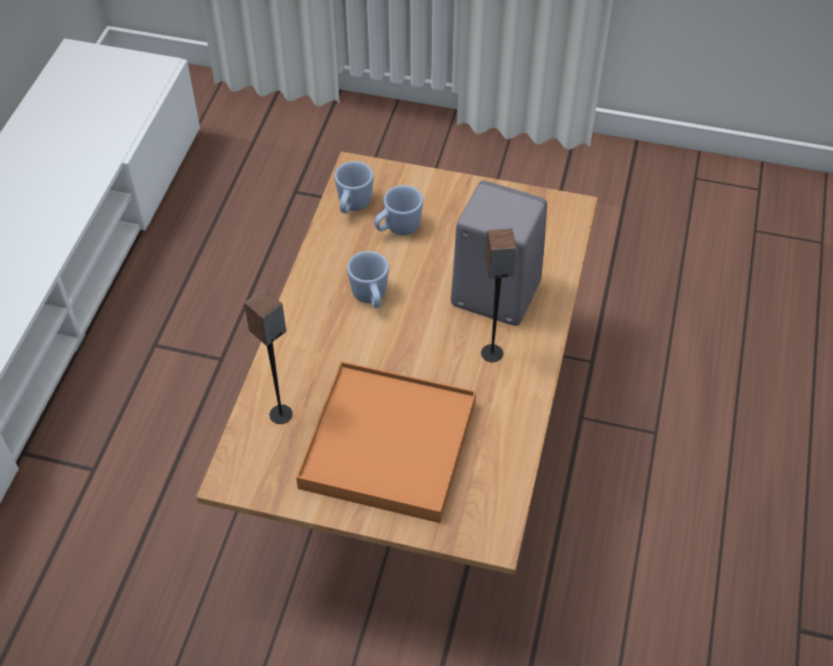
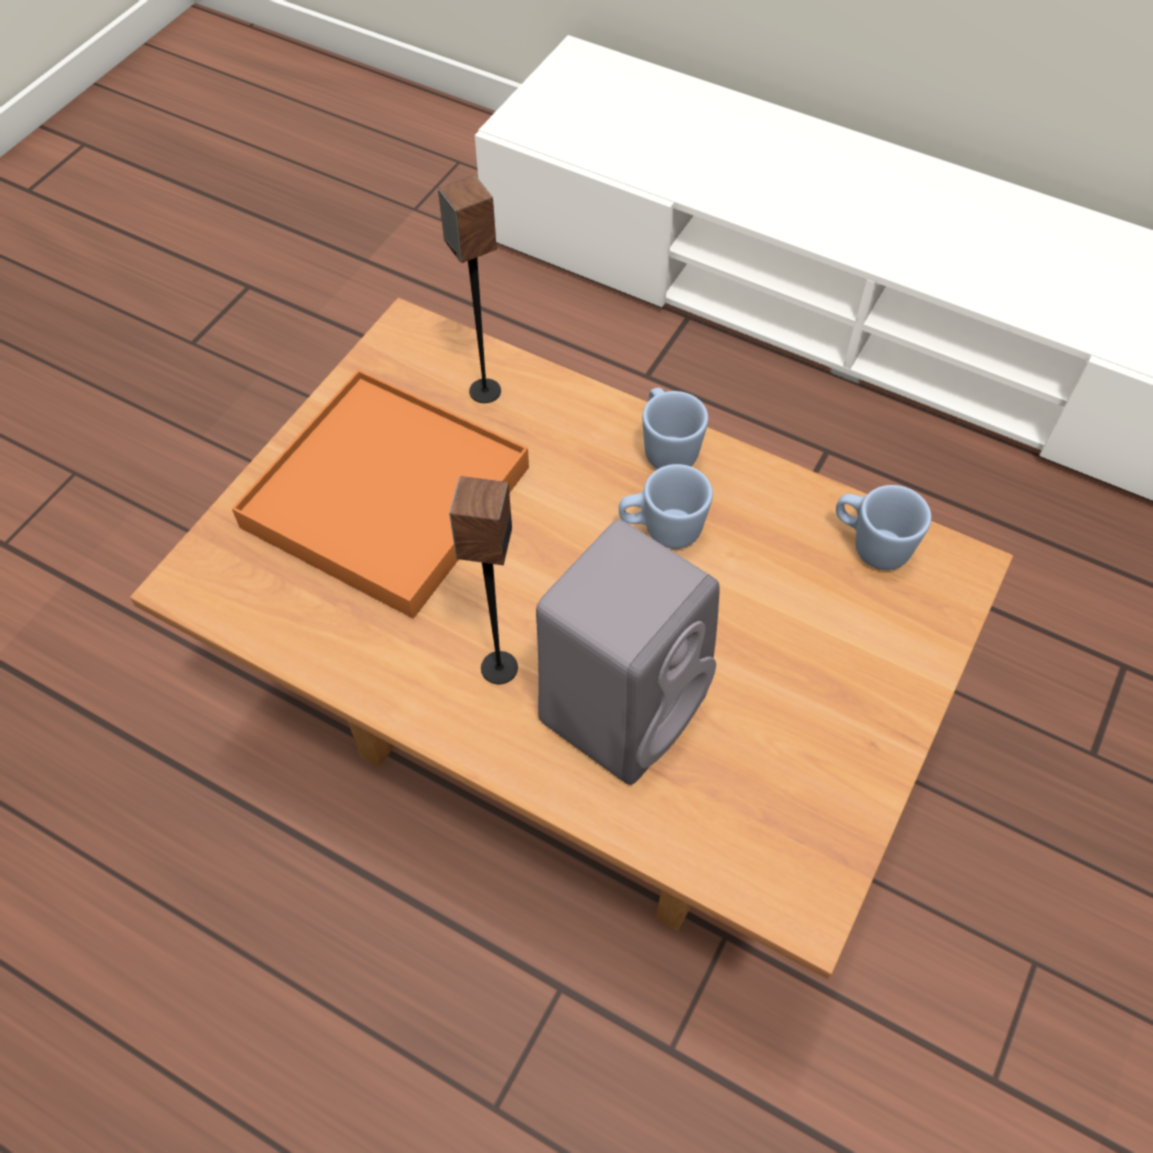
camera: 105 degrees right, 5 degrees up
blue mug [374,185,423,236] -> blue mug moved to [642,388,708,469]

